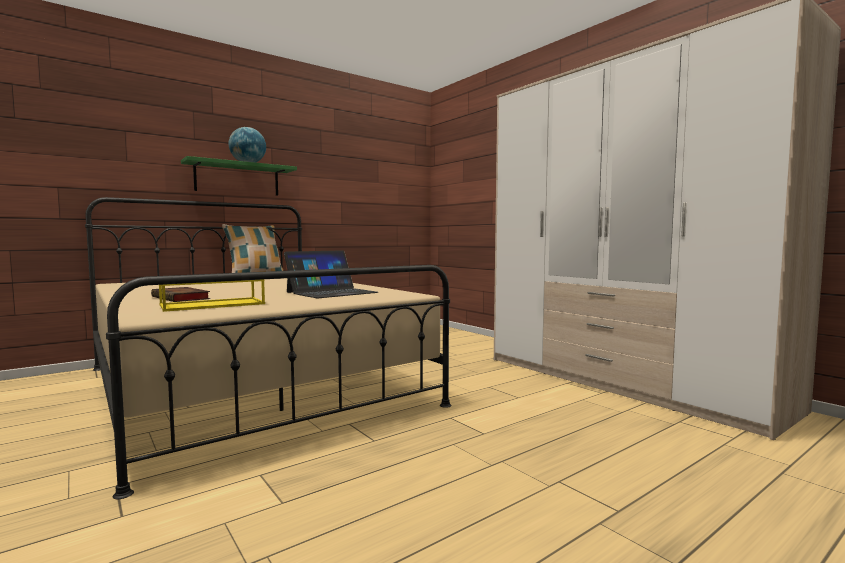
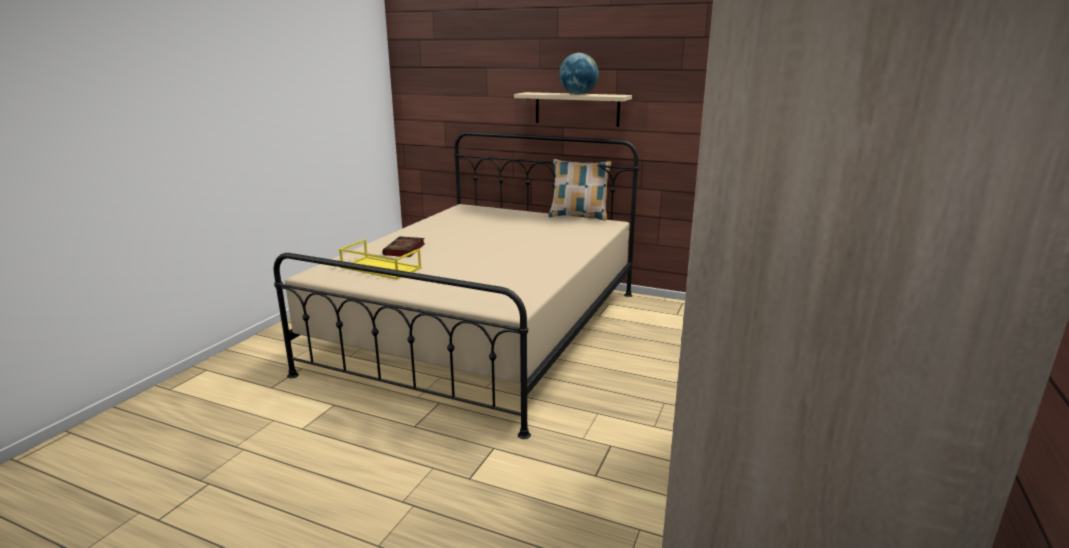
camera: 60 degrees right, 15 degrees up
green shelf [181,156,297,196] -> beige shelf [514,92,632,127]
laptop [284,250,378,298] -> none

